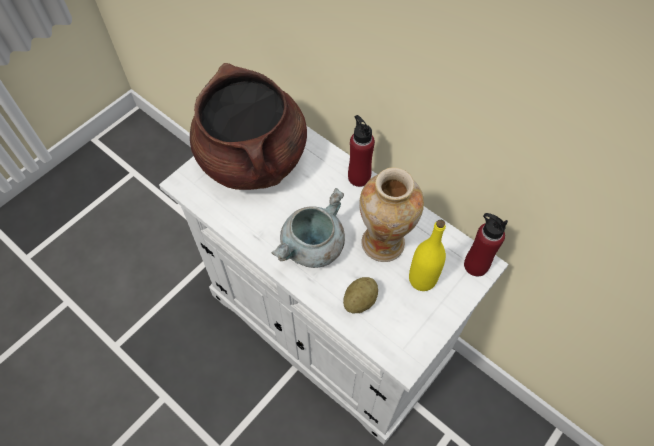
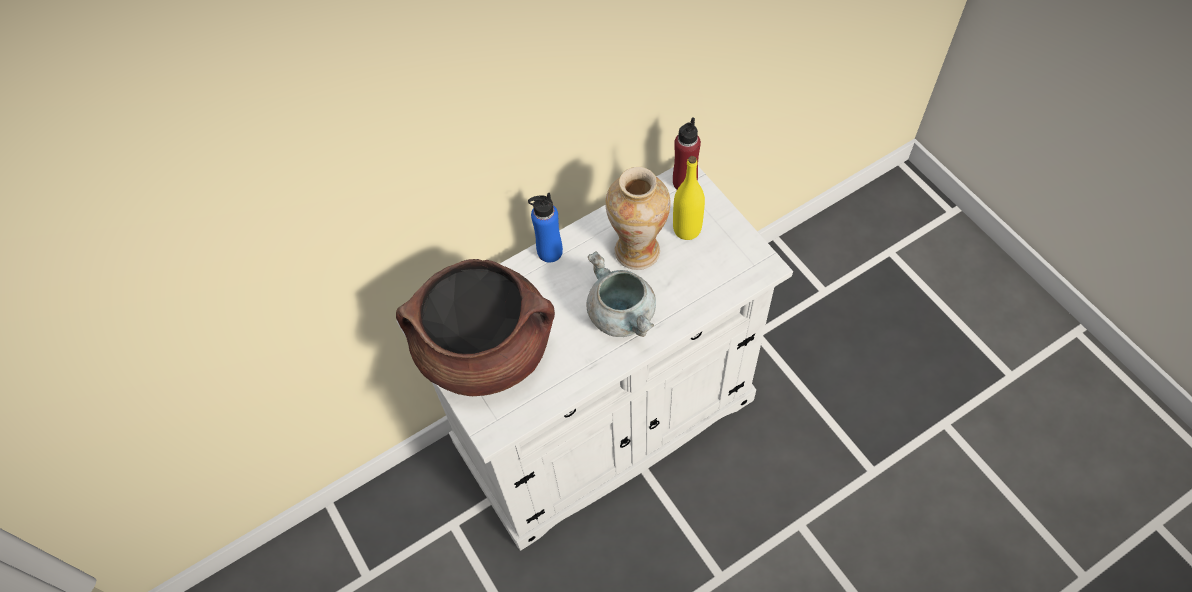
camera: 70 degrees left, 0 degrees up
potato [343,277,378,313] -> none
red bottle [348,115,375,187] -> blue bottle [528,193,563,263]

